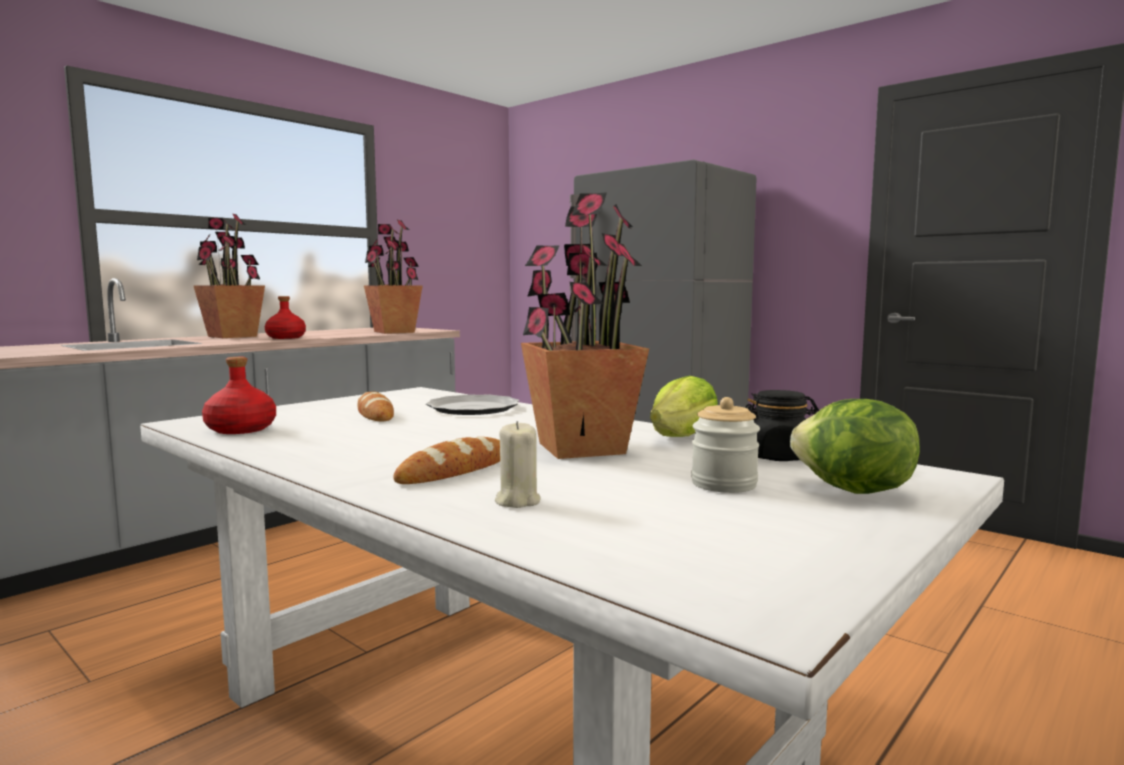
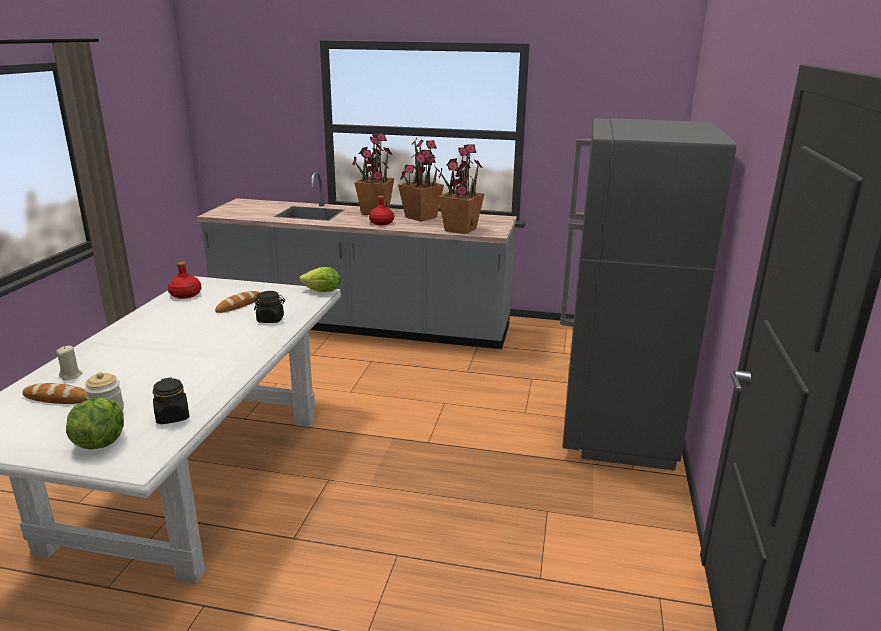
camera: 60 degrees right, 15 degrees up
bread [393,437,500,484] -> bread moved to [22,383,87,404]
plate [426,395,519,415] -> black jar [254,291,285,323]
potted plant [521,192,649,459] -> potted plant moved to [398,137,444,222]
lettuce [650,376,718,437] -> lettuce moved to [299,267,341,292]

